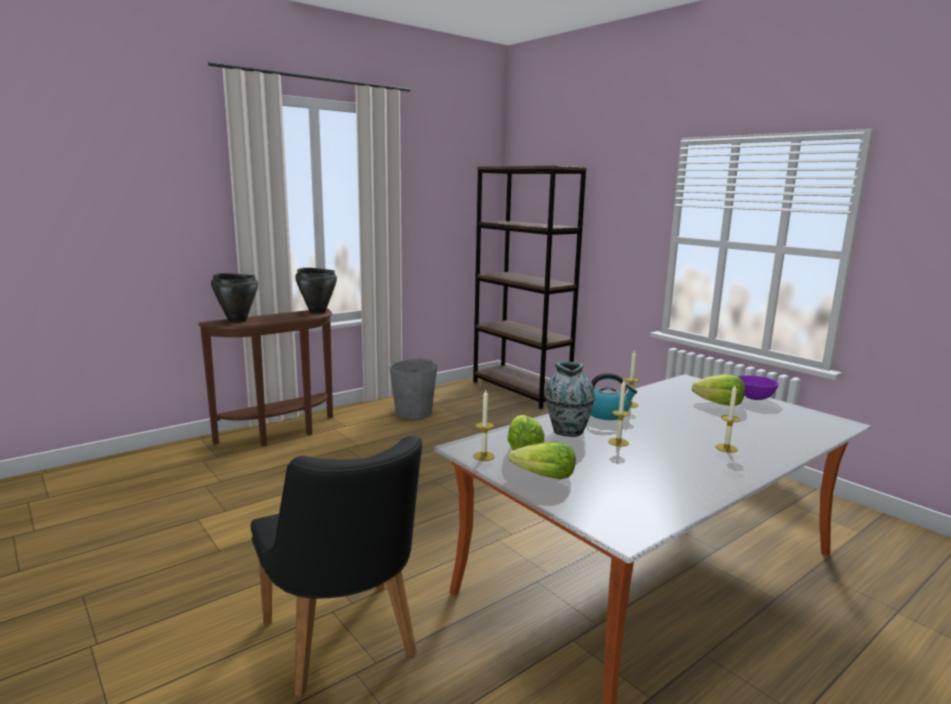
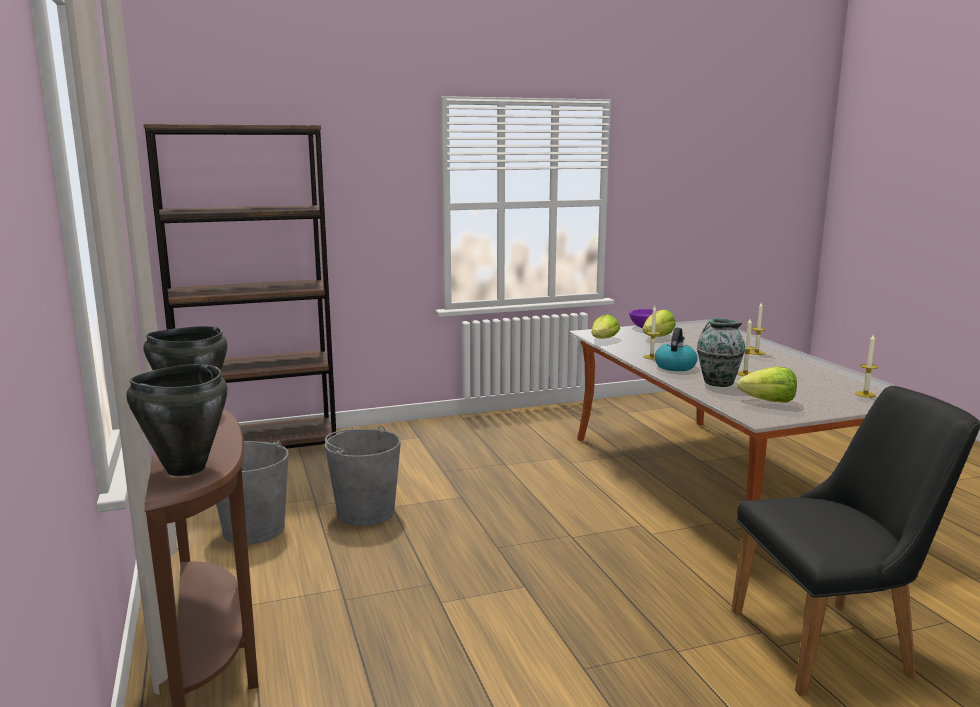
camera: 70 degrees left, 0 degrees up
candle [473,390,495,461] -> candle moved to [855,335,878,398]
lettuce [509,442,576,479] -> lettuce moved to [591,314,620,339]
none -> grey bucket [325,426,401,526]

